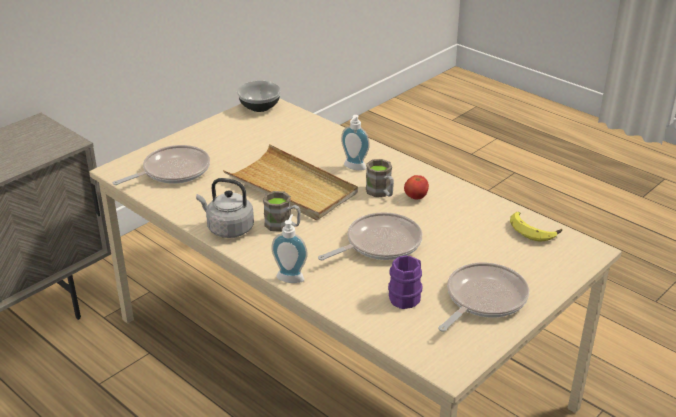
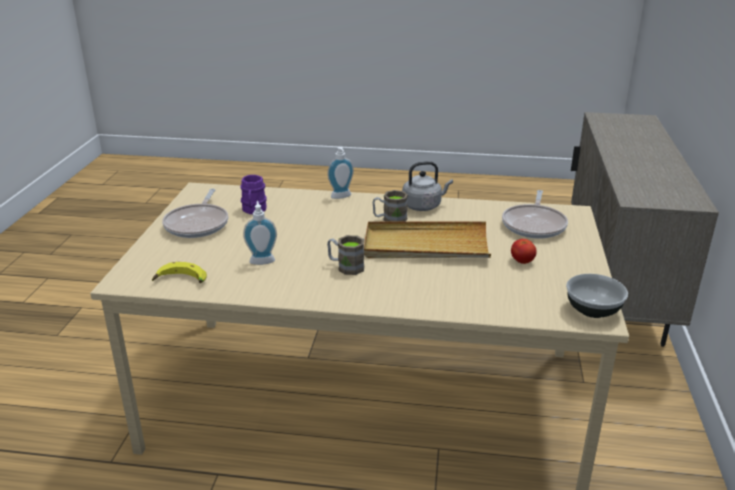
camera: 145 degrees right, 5 degrees down
frying pan [318,212,422,261] -> none
soap dispenser [341,115,370,171] -> soap dispenser moved to [243,201,277,265]
tomato [404,175,429,199] -> tomato moved to [511,239,537,264]

